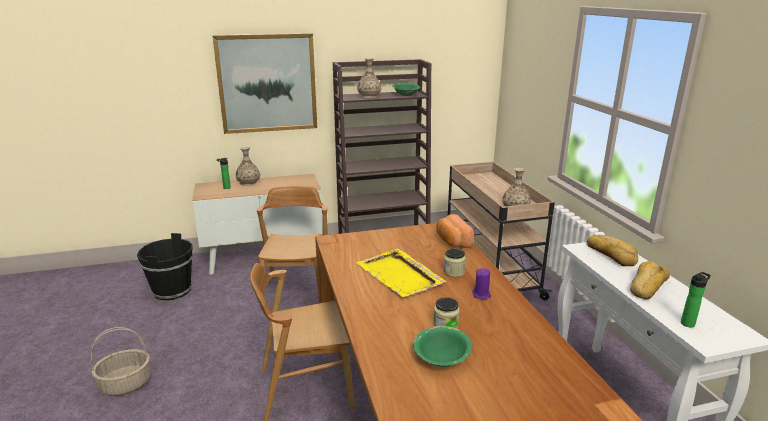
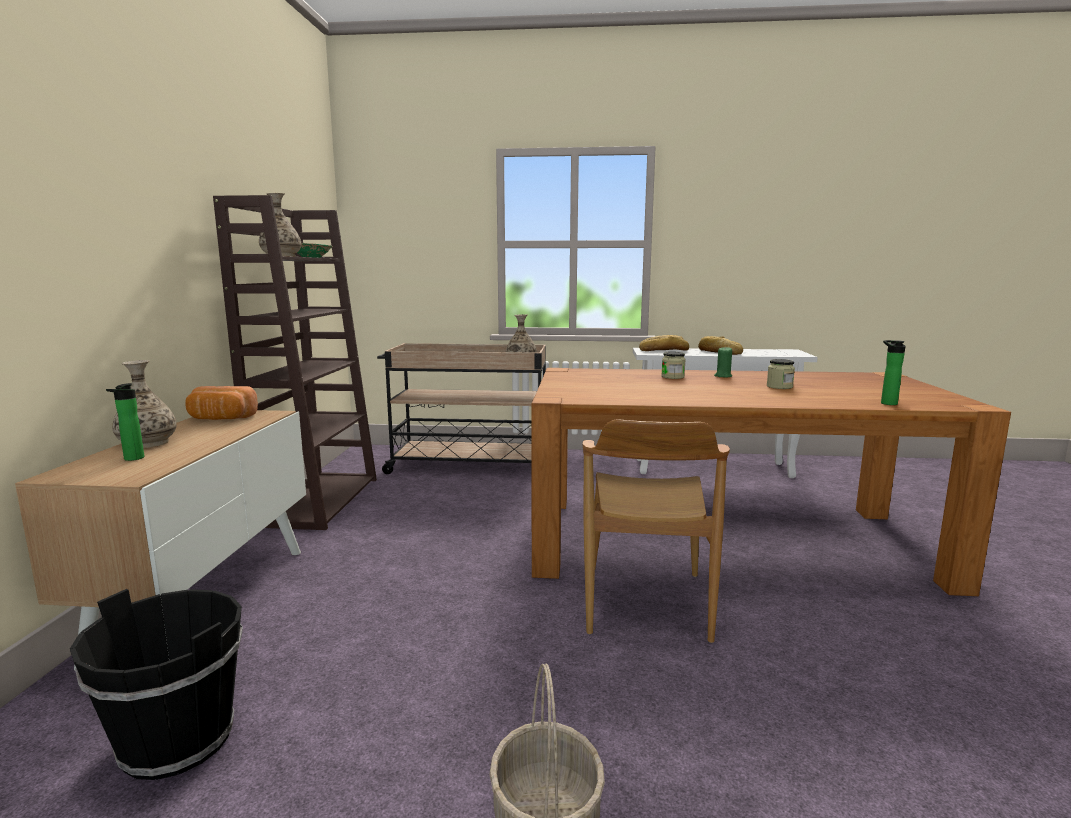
camera: 70 degrees left, 10 degrees down
picture [213,33,317,134] -> none
brown chair [257,186,328,313] -> none
yellow tray [356,249,447,297] -> none
green bowl [413,326,472,367] -> none
bread [436,214,474,248] -> bread moved to [185,386,258,420]
purple candle [473,268,491,299] -> green candle [714,346,732,378]
bottle [681,272,711,328] -> bottle moved to [881,340,905,405]

